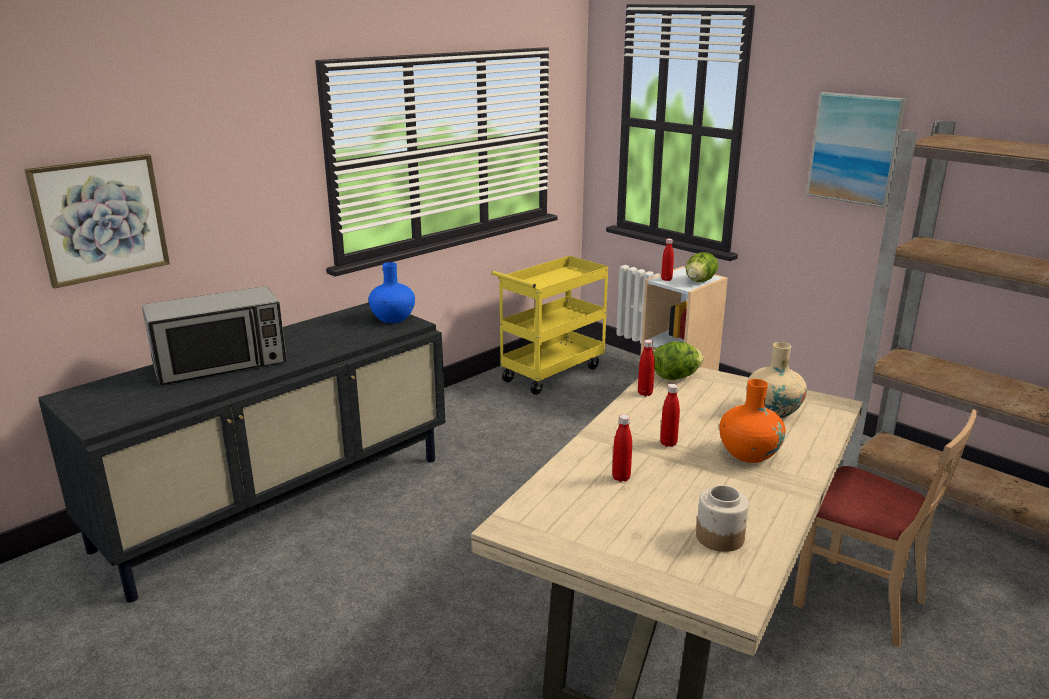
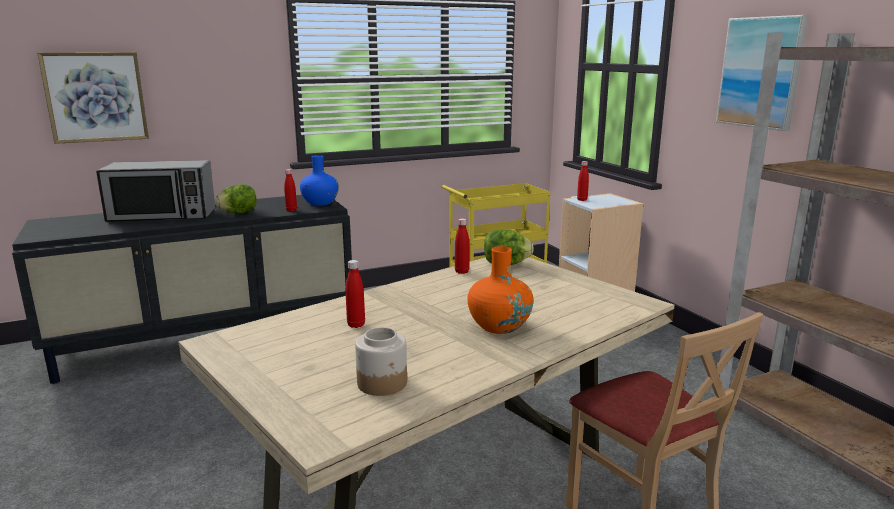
camera: 20 degrees right, 5 degrees down
red bottle [660,384,680,447] -> red bottle moved to [284,169,297,212]
lettuce [686,252,718,282] -> lettuce moved to [215,184,257,213]
beige vase [747,342,807,418] -> none

